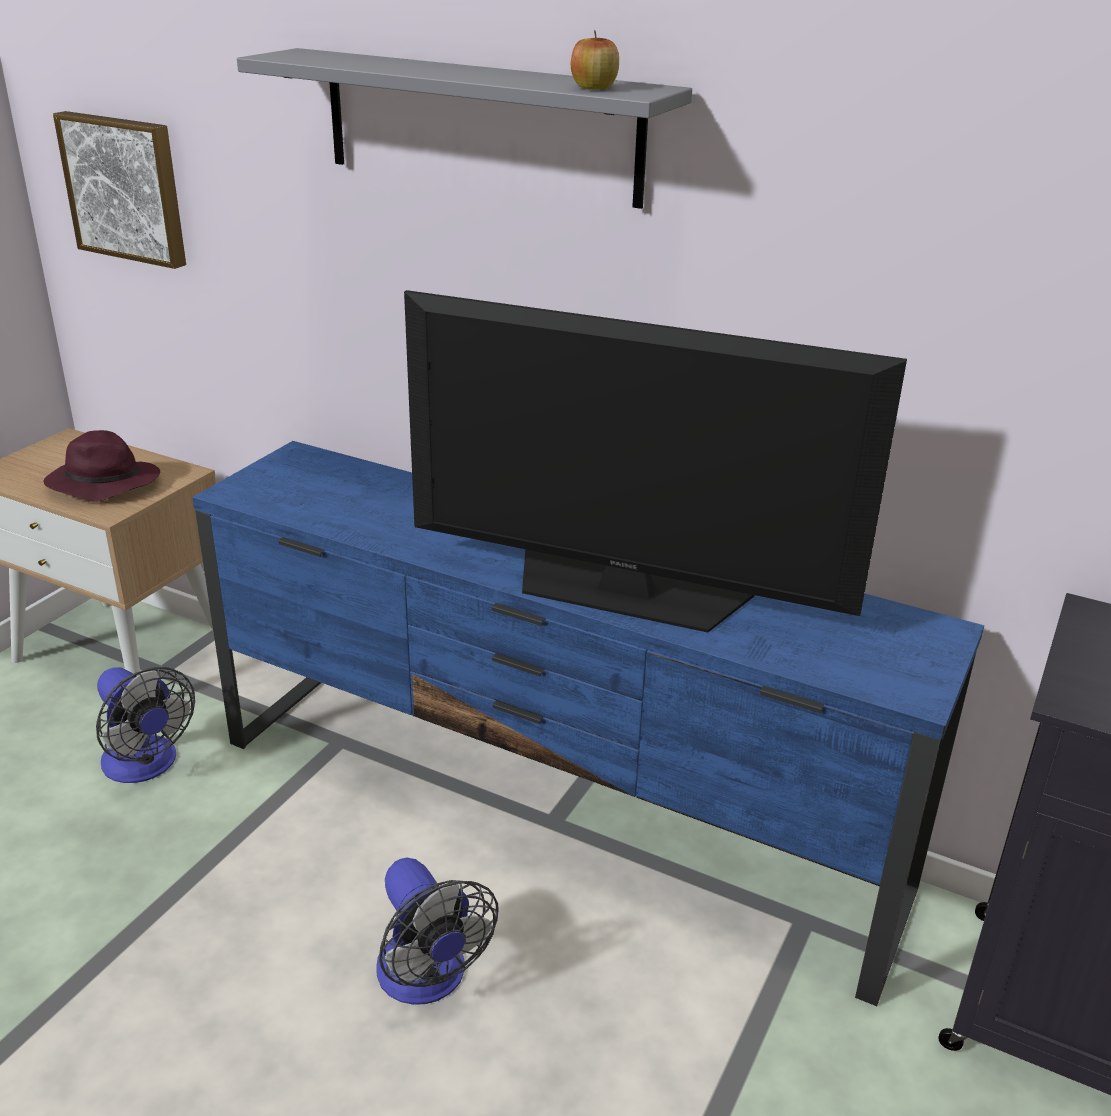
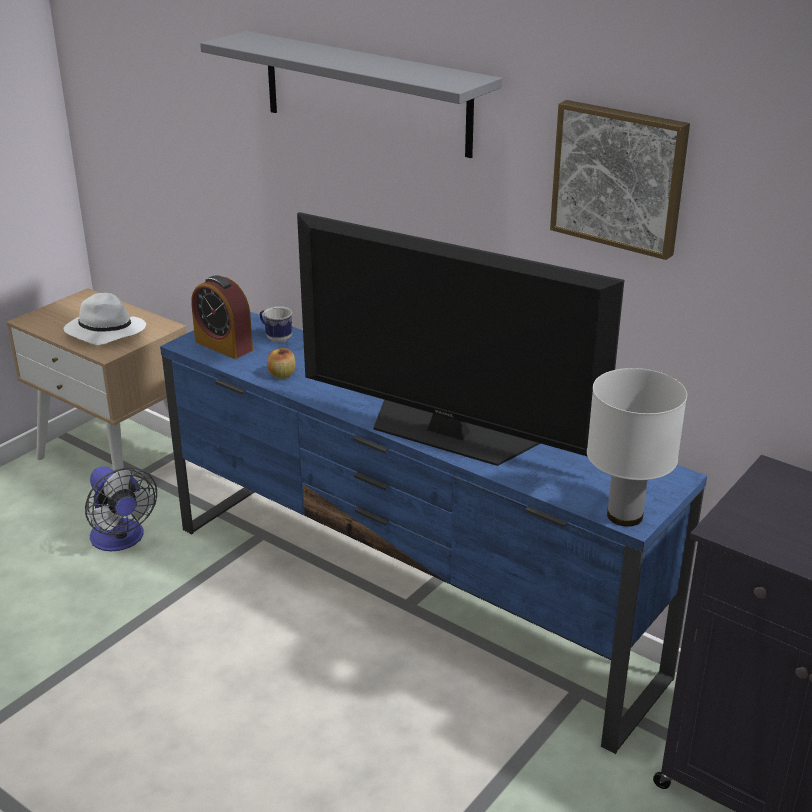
camera: 10 degrees right, 0 degrees up
purple hat [44,430,160,502] -> white hat [64,293,146,345]
picture [53,111,186,269] -> picture moved to [550,100,690,260]
fan [376,857,499,1005] -> none
apple [571,30,619,90] -> apple moved to [267,348,296,379]
none -> alarm clock [191,275,253,359]
none -> mug [260,306,292,343]
none -> white table lamp [587,368,687,527]

